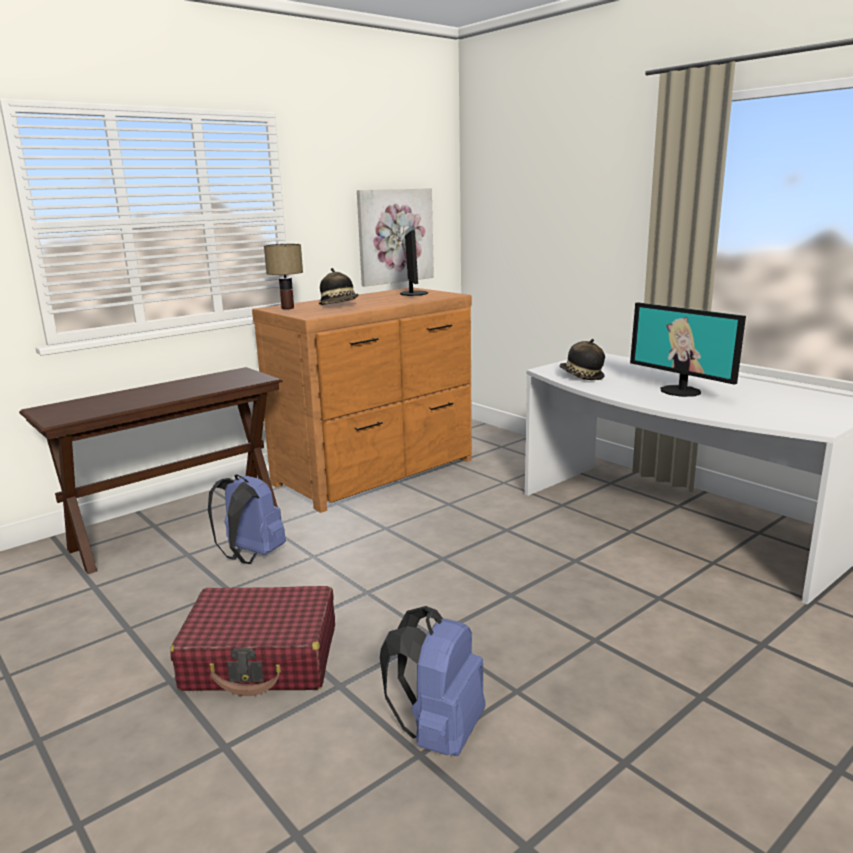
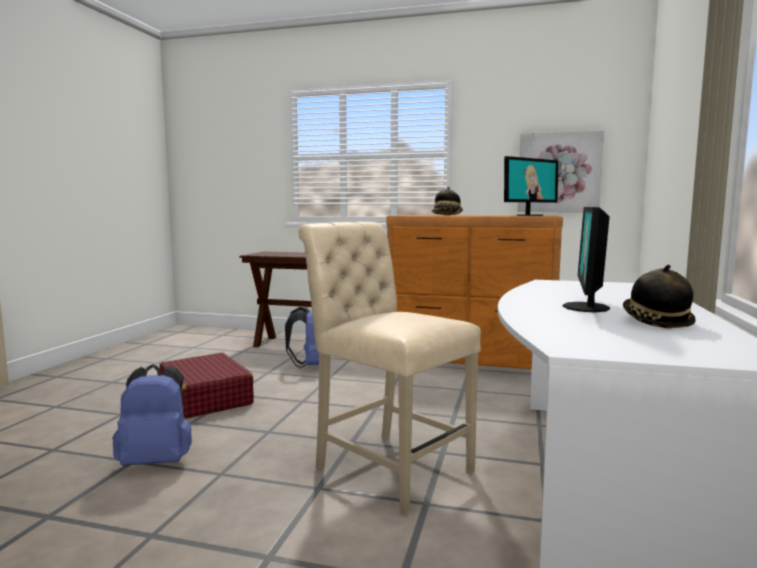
camera: 55 degrees right, 10 degrees down
table lamp [264,244,303,309] -> none
hat [560,339,605,380] -> hat moved to [623,265,696,328]
none -> beige chair [298,222,481,515]

